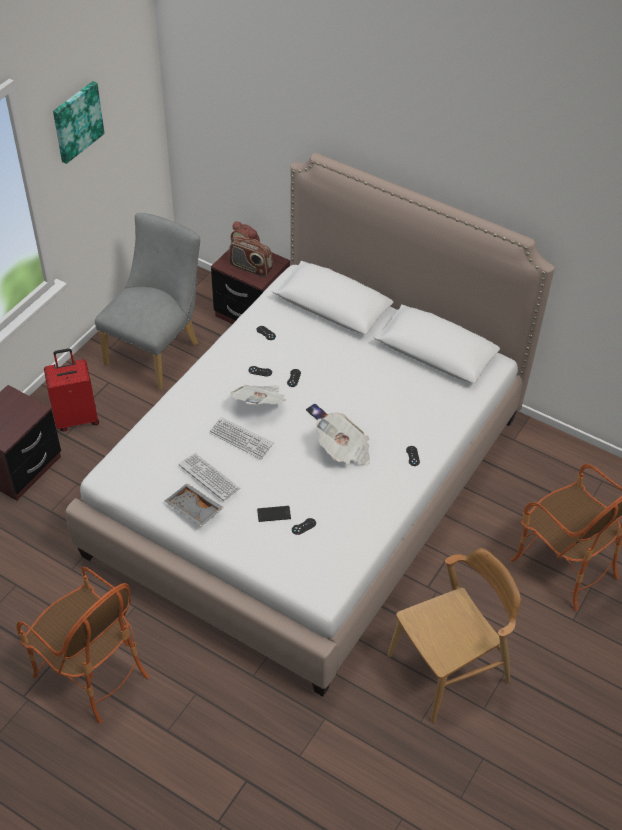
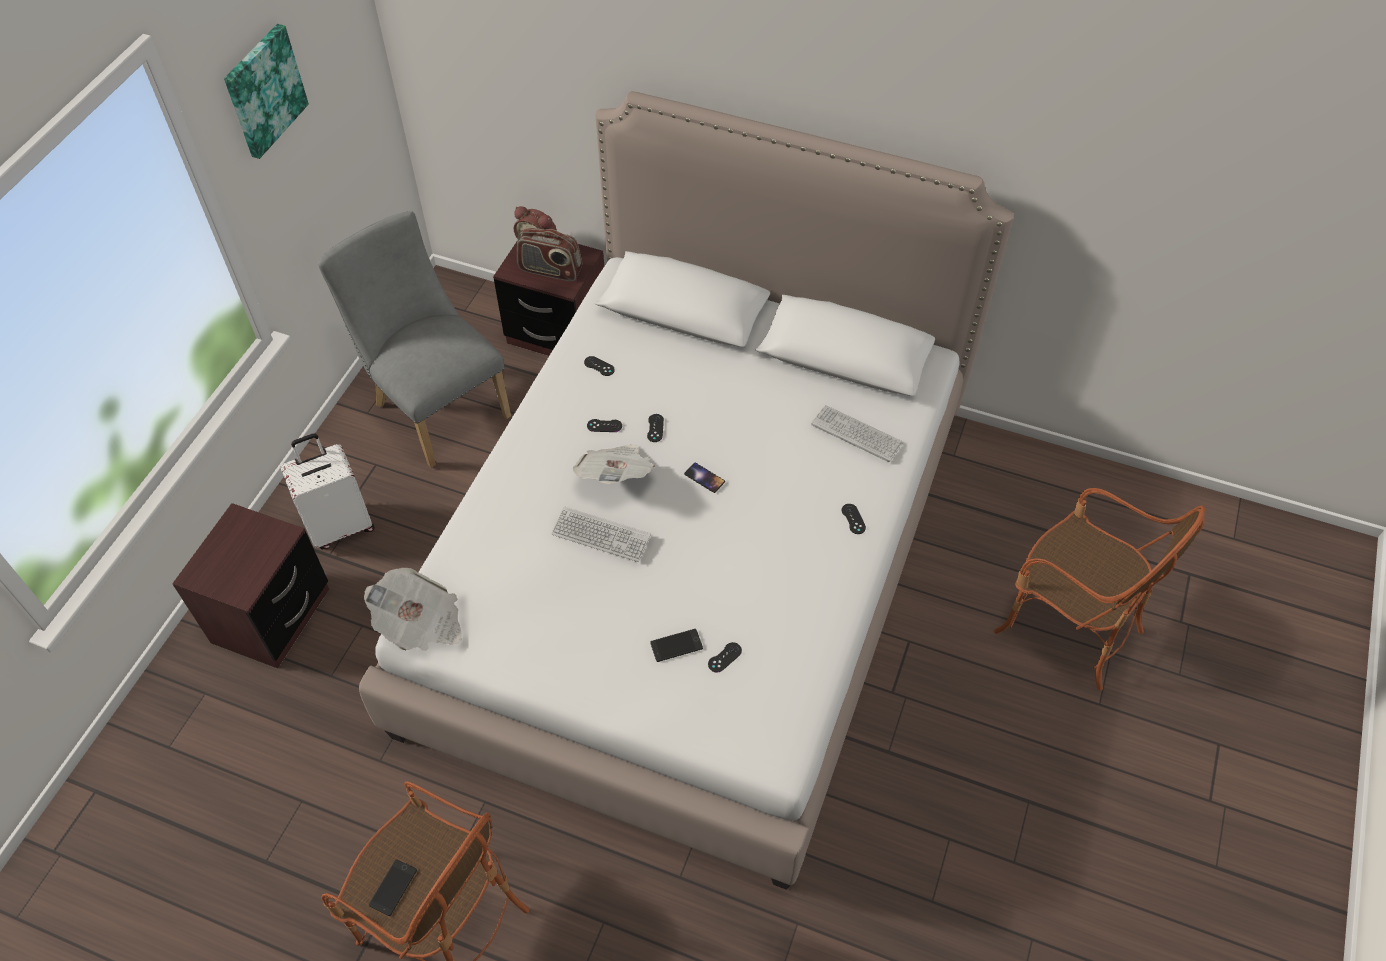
camera: 10 degrees left, 5 degrees up
red suitcase [44,348,99,431] -> white suitcase [281,433,375,549]
grey chair [95,213,200,390] -> grey chair turned 60 degrees counterclockwise [318,211,511,468]
grey tray [164,483,224,526] -> none
keyboard [179,453,240,501] -> keyboard moved to [811,405,904,462]
newspaper [316,413,370,466] -> newspaper moved to [364,568,462,651]
brown chair [388,548,521,723] -> none
none -> phone [369,859,417,916]

